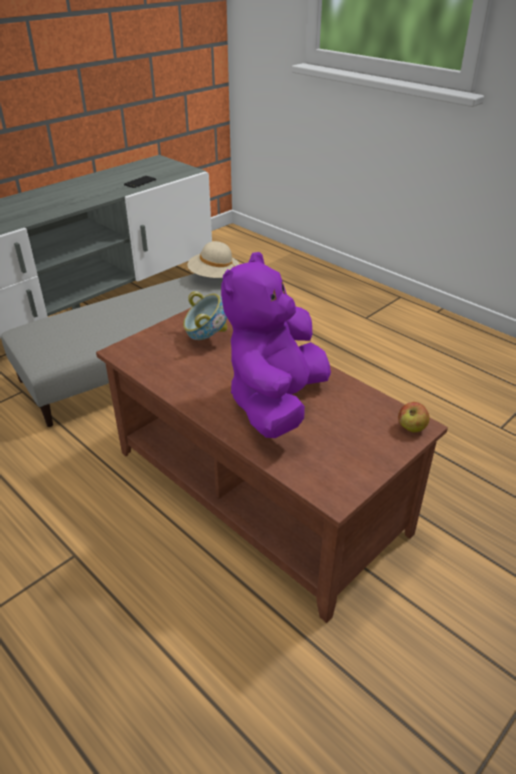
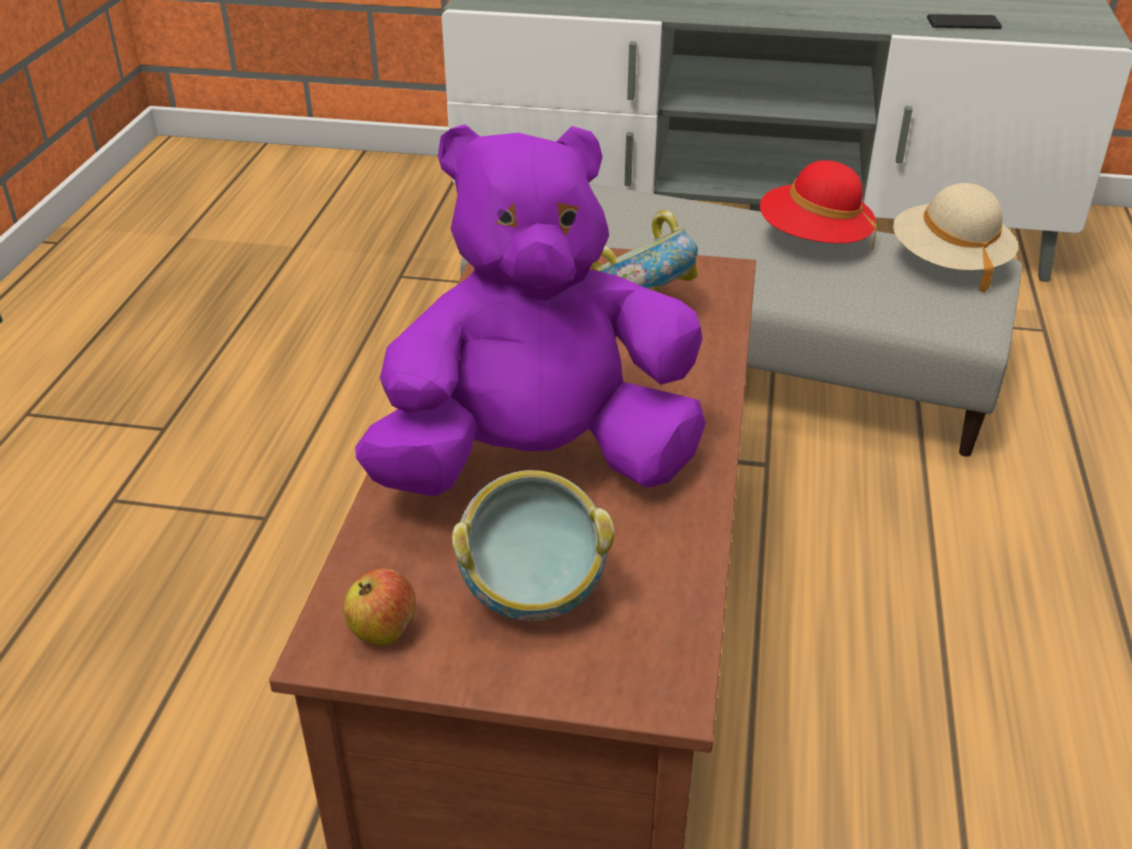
camera: 55 degrees right, 0 degrees up
apple [398,402,430,432] -> apple moved to [343,568,416,645]
none -> bowl [452,470,614,621]
none -> red hat [760,160,877,250]

